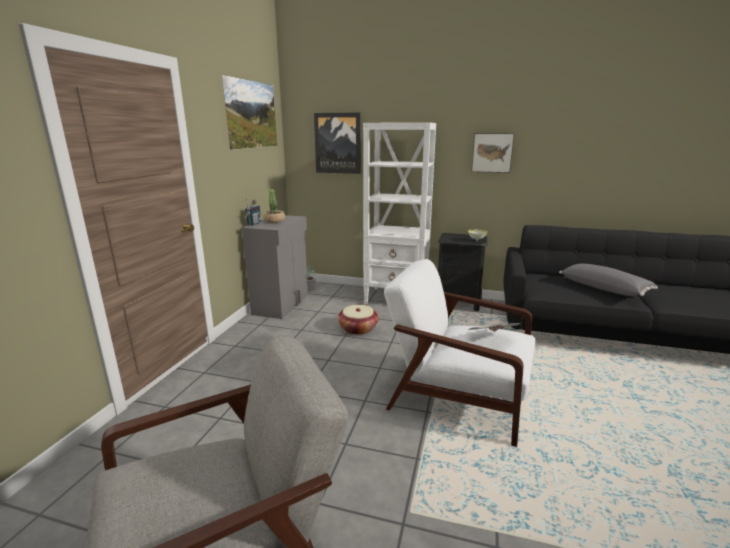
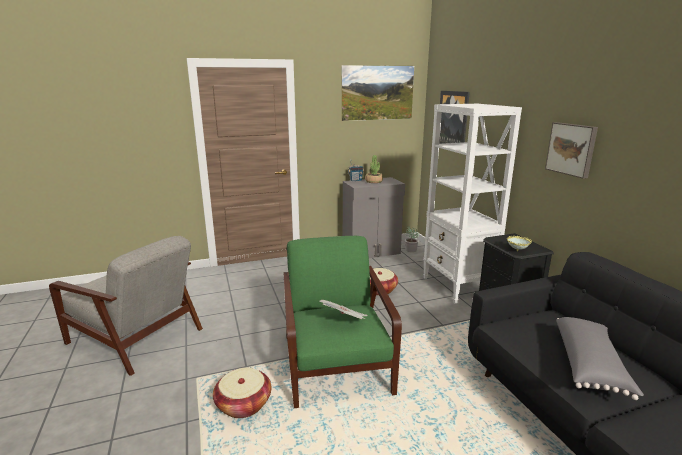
camera: 55 degrees right, 0 degrees up
white armchair [384,259,535,447] -> green armchair [283,236,402,408]
none -> basket [213,368,272,418]

